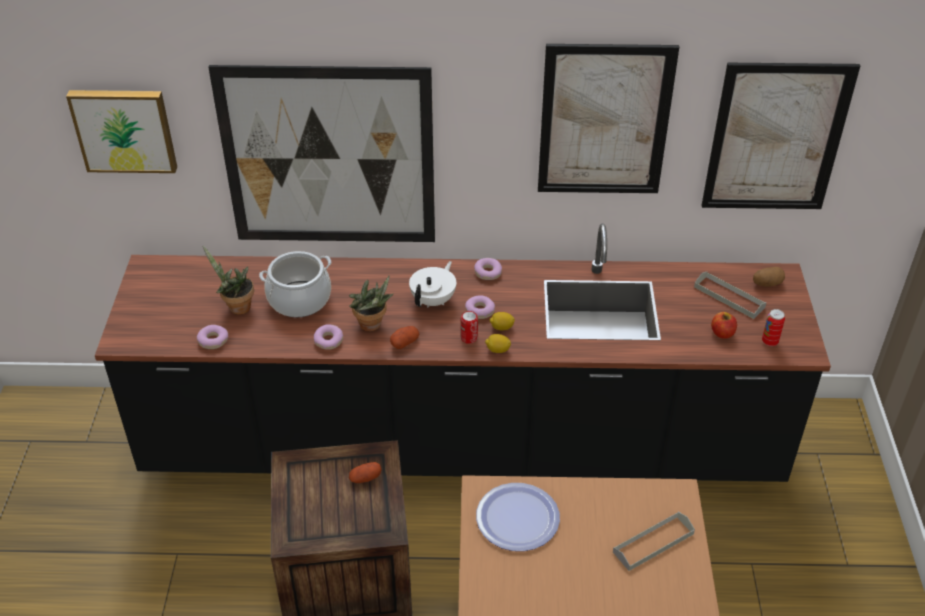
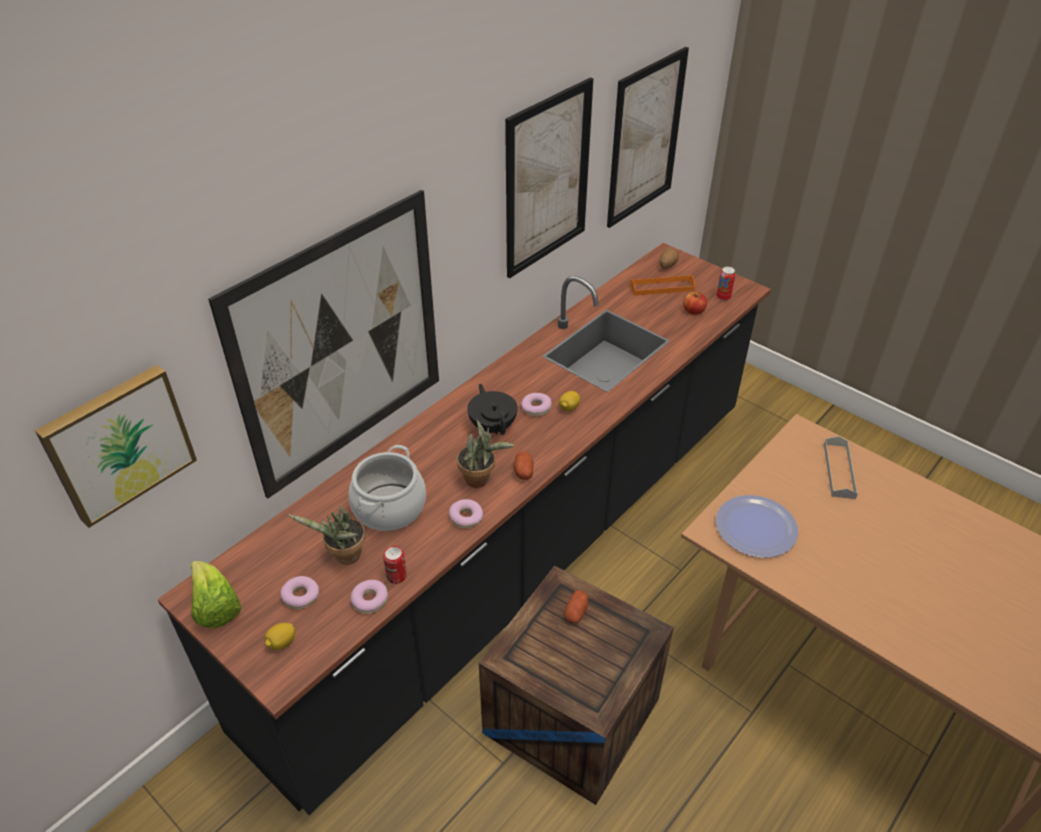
camera: 50 degrees left, 0 degrees up
white teapot [409,261,456,307] -> black teapot [467,384,518,435]
can [461,311,478,344] -> can moved to [383,546,407,584]
donut [474,258,502,280] -> donut moved to [280,576,319,609]
lemon [485,334,511,353] -> lemon moved to [265,623,295,650]
grey tray [694,272,767,319] -> orange tray [630,275,695,296]
none -> lettuce [190,561,241,628]

